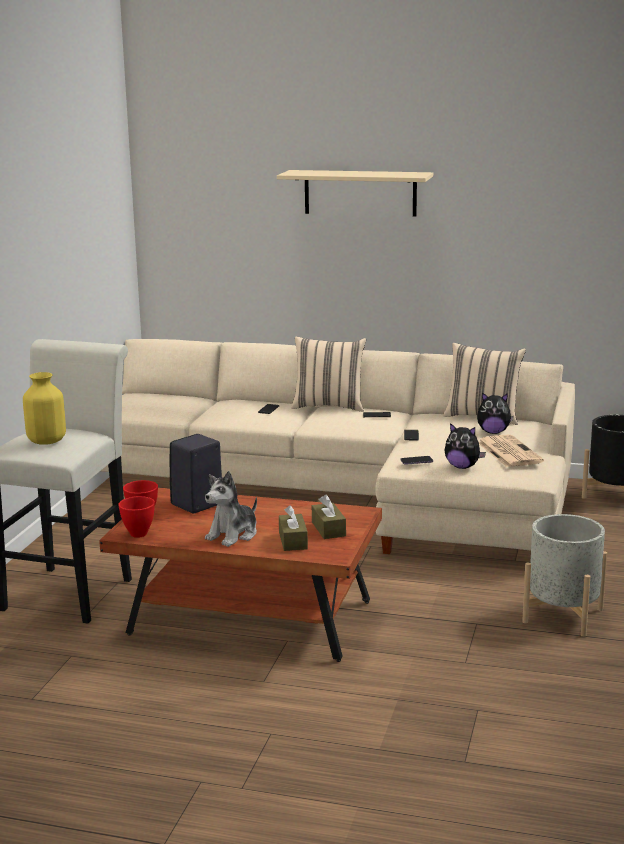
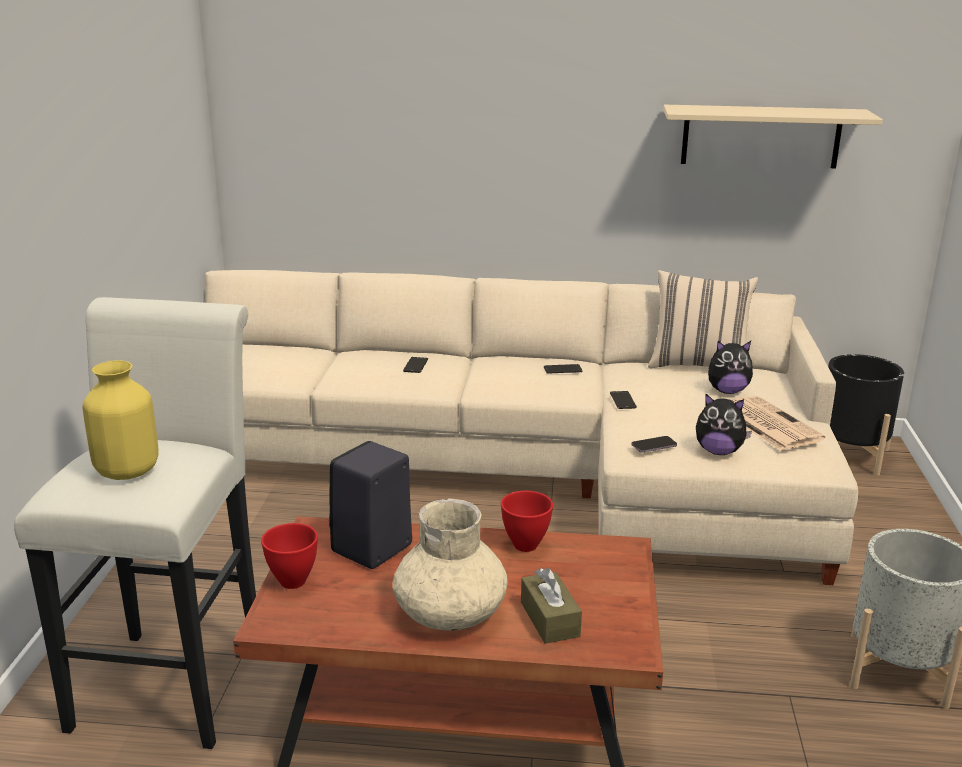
camera: 10 degrees left, 5 degrees up
red bowl [118,496,155,538] -> red bowl moved to [501,491,553,552]
plush toy [205,471,257,547] -> beige vase [393,498,507,631]
beige shelf [277,170,433,217] -> beige shelf moved to [663,105,883,168]
beige pillow [291,337,366,412] -> none
brown tissue box [312,495,346,539] -> none

